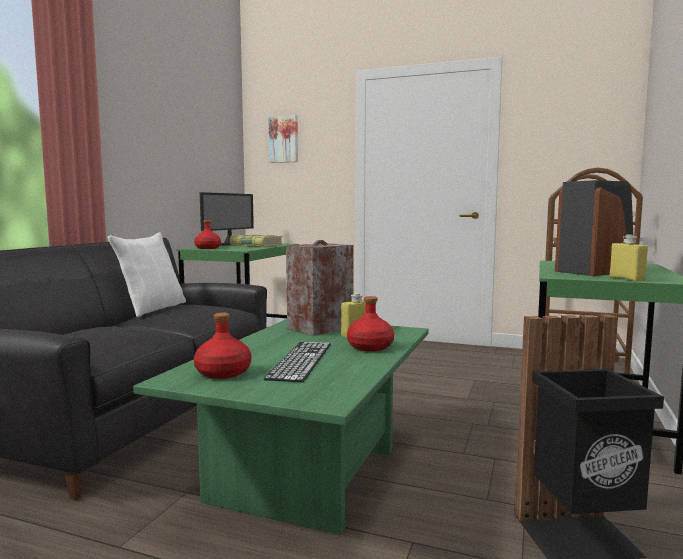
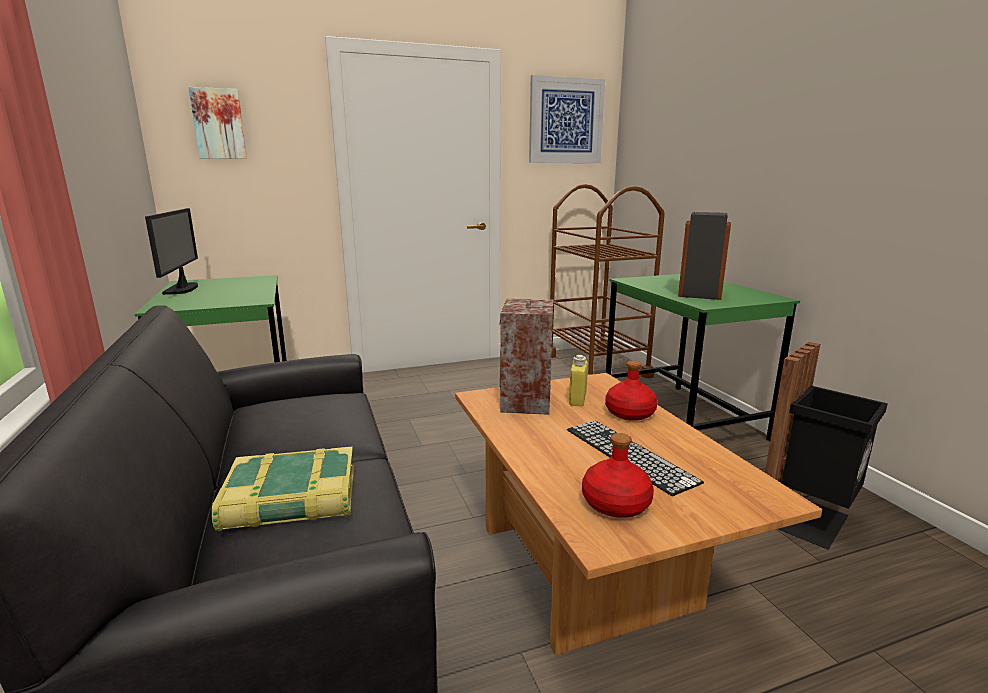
camera: 40 degrees left, 10 degrees up
white pillow [107,232,186,317] -> none
green coffee table [133,319,428,535] -> brown coffee table [455,373,822,655]
red bottle [194,220,221,249] -> none
book [229,235,283,247] -> book moved to [212,447,354,531]
yellow bottle [610,235,648,281] -> none
none -> picture [529,75,605,163]

